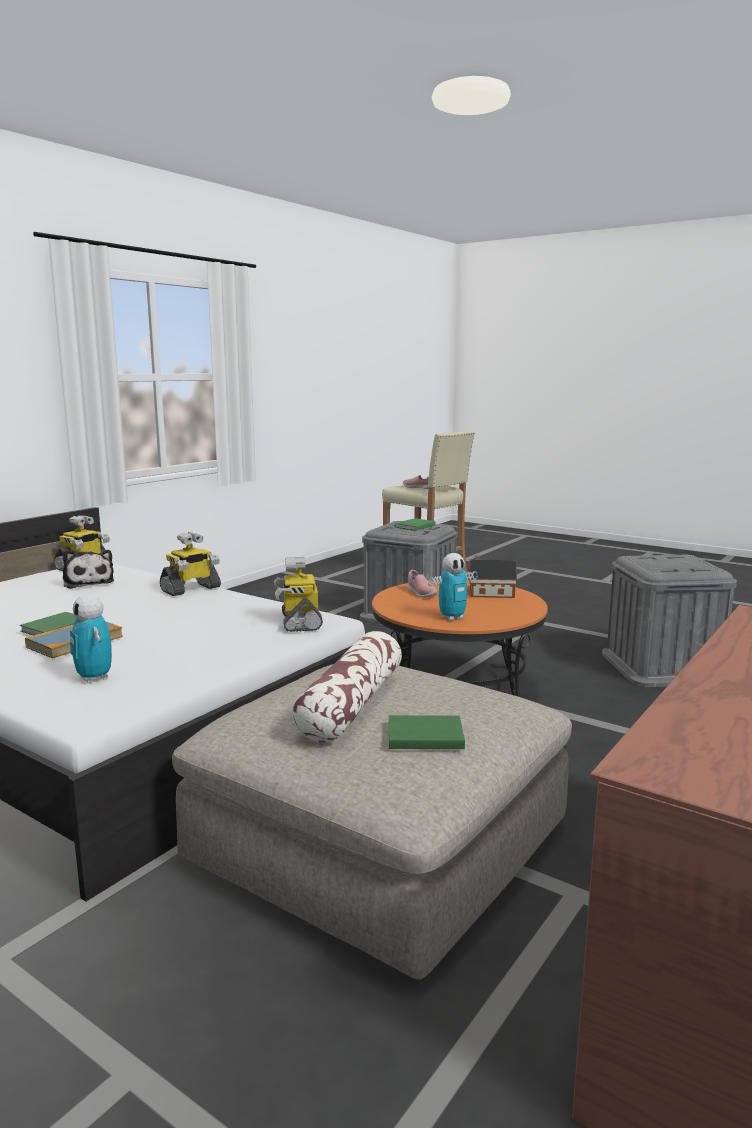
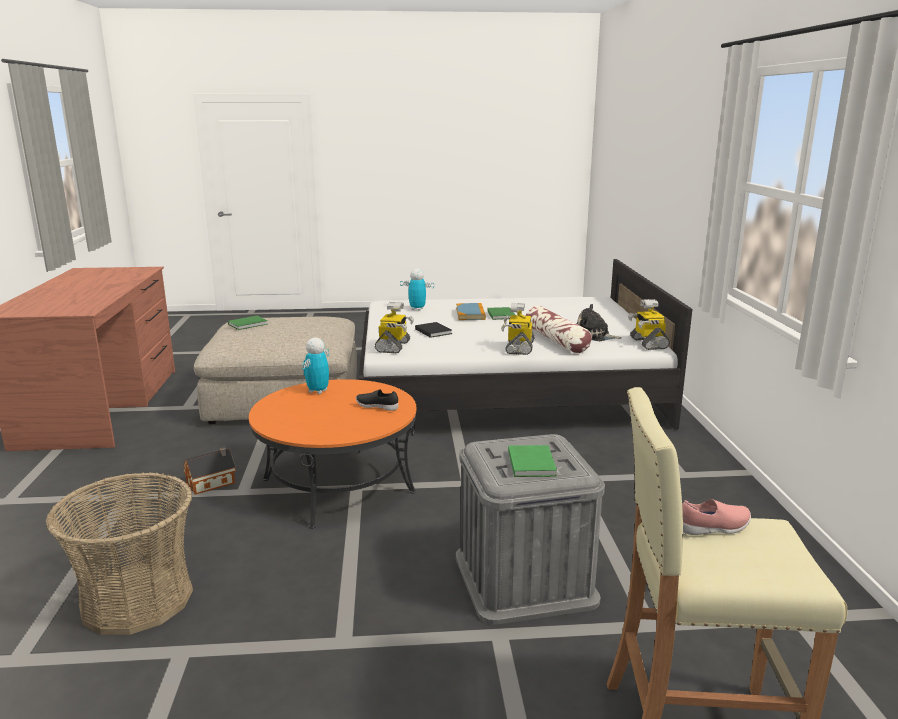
camera: 140 degrees right, 5 degrees up
toy robot [274,557,323,632] -> toy robot turned 60 degrees clockwise [375,302,414,353]
pillow [292,631,402,742] -> pillow moved to [526,306,592,353]
pink shoe [408,570,437,598] -> black shoe [356,389,399,411]
toy house [469,555,517,598] -> toy house moved to [183,447,236,495]
grey storage box [602,555,737,687] -> basket [46,472,193,635]
none -> black book [415,322,452,338]

